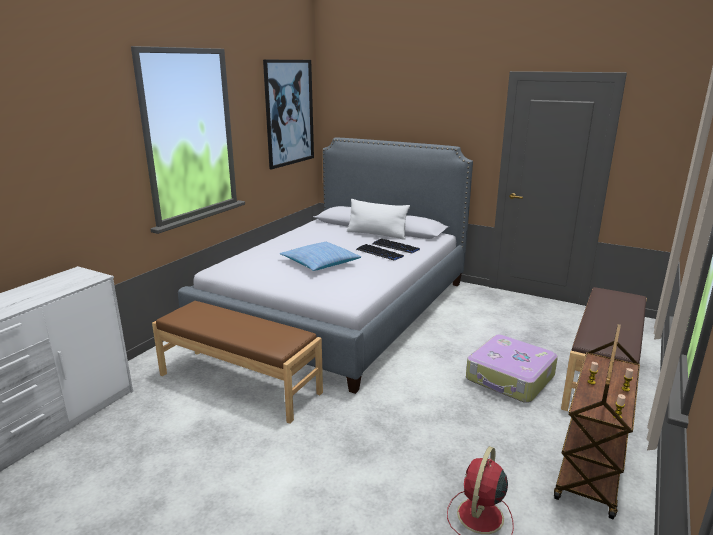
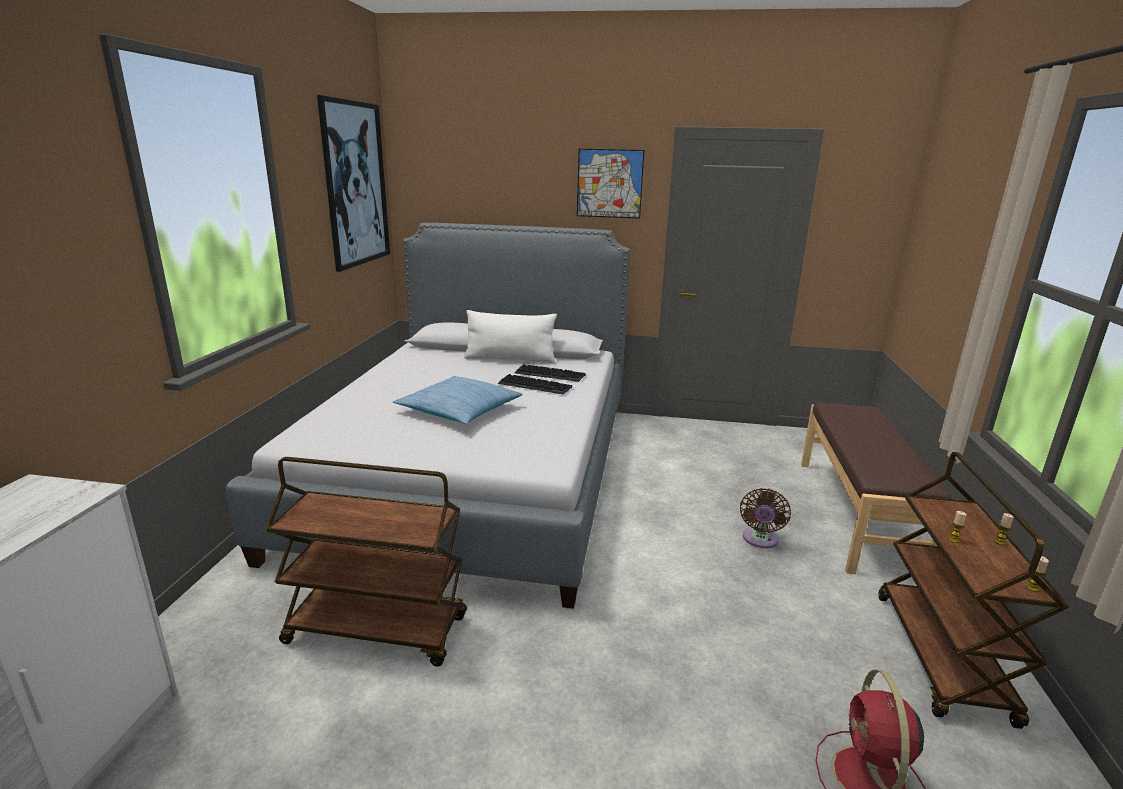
camera: 20 degrees left, 0 degrees up
brown bench [152,301,323,424] -> brown cart [265,457,467,667]
suitcase [466,335,558,403] -> brown fan [740,488,791,548]
none -> picture [577,149,645,219]

